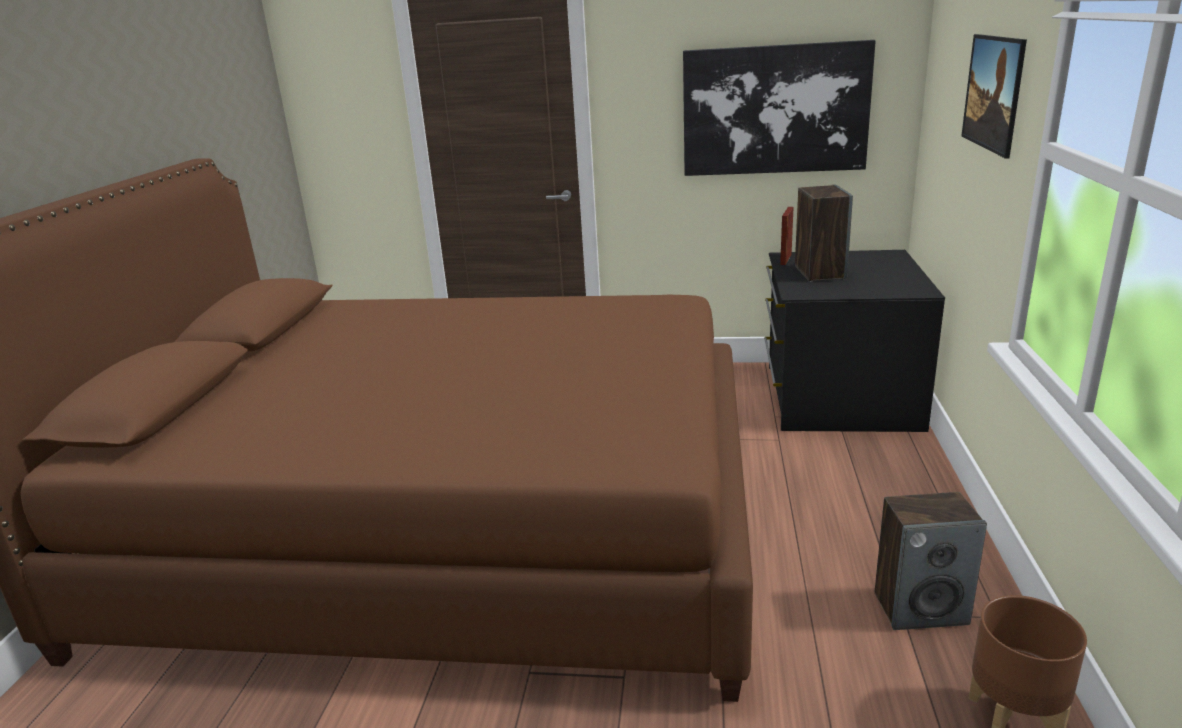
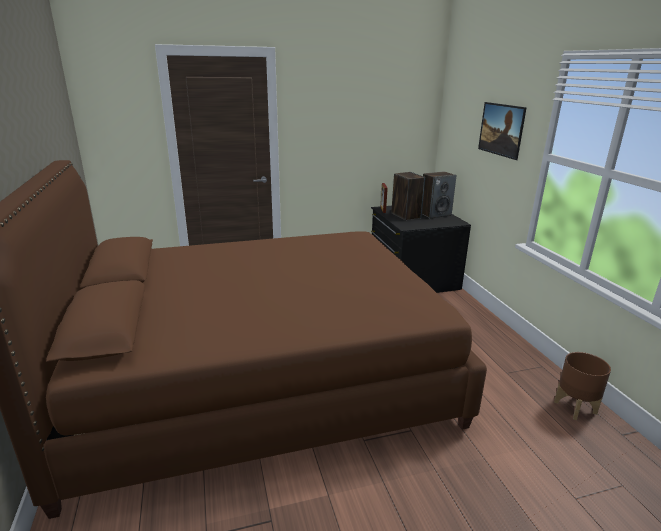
camera: 25 degrees left, 0 degrees up
picture [683,40,876,176] -> none
speaker [875,492,987,630] -> speaker moved to [422,171,457,219]

